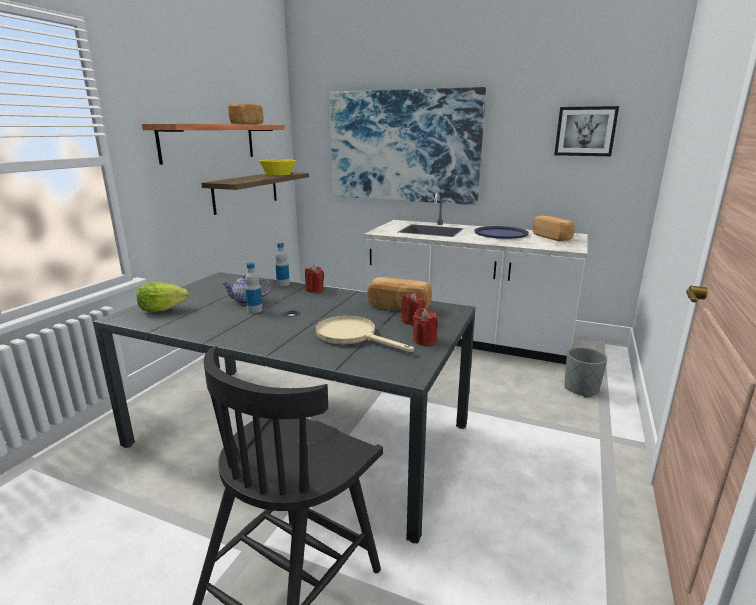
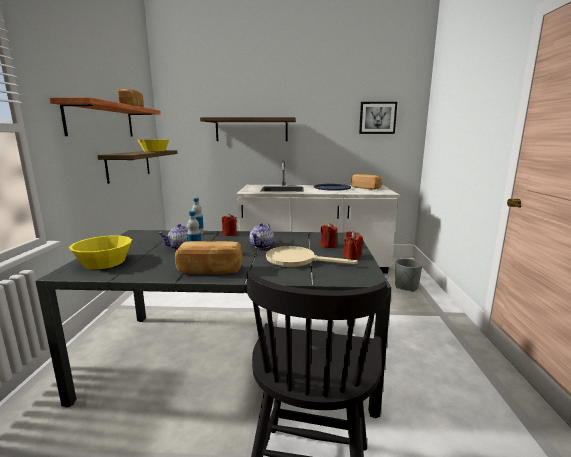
camera: 20 degrees left, 5 degrees down
lettuce [137,282,189,312] -> yellow bowl [69,236,132,269]
picture [330,87,486,205] -> shelf [200,117,296,141]
bread [367,277,432,311] -> bread moved to [175,241,243,274]
none -> teapot [249,223,274,248]

